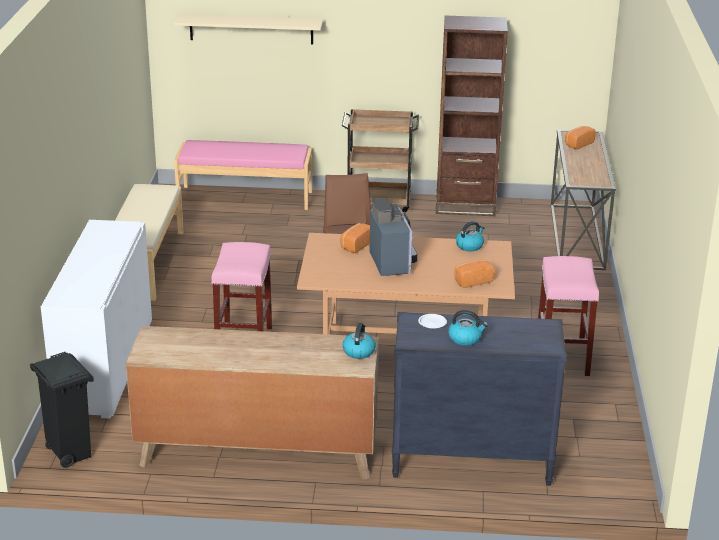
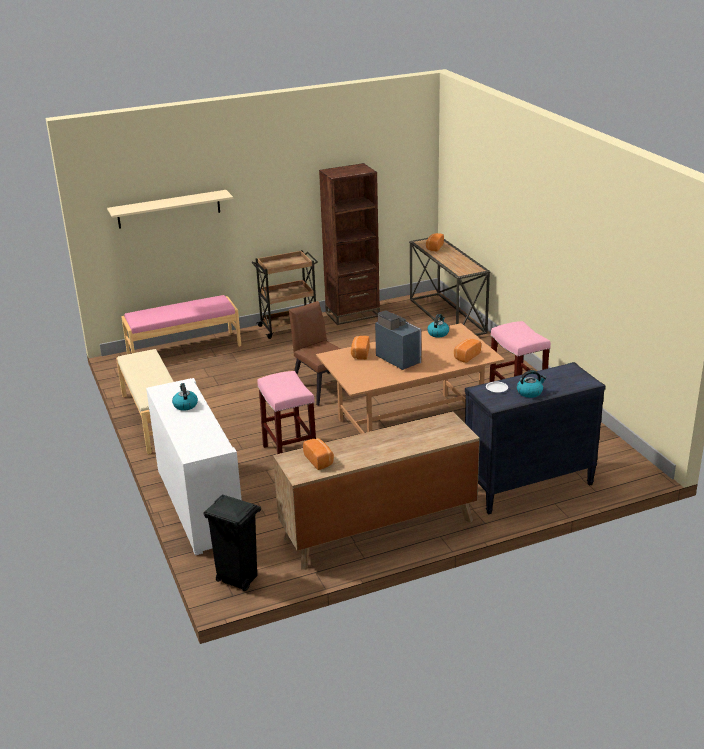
camera: 25 degrees left, 0 degrees up
kettle [343,323,376,359] -> kettle moved to [172,383,198,411]
none -> bread [303,438,334,470]

